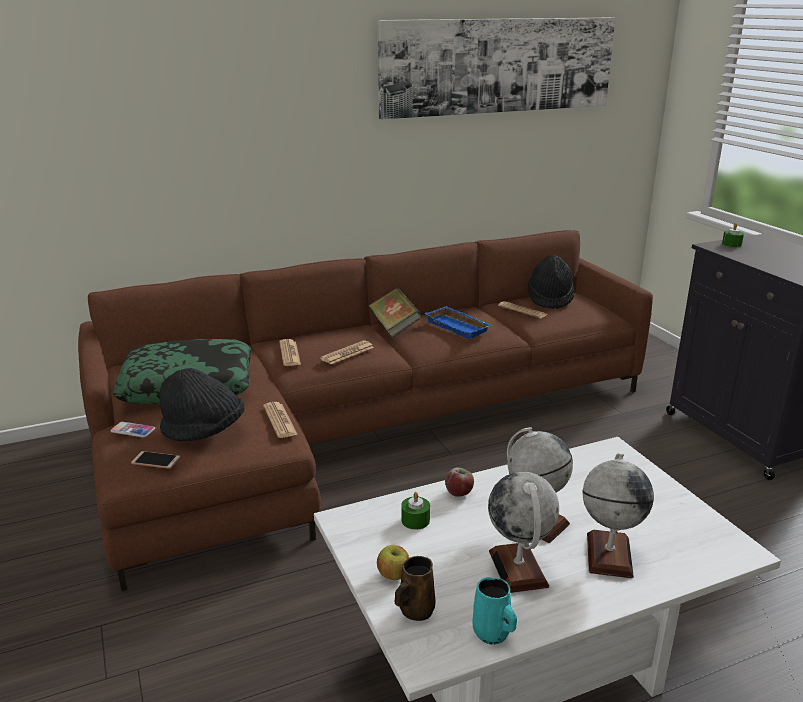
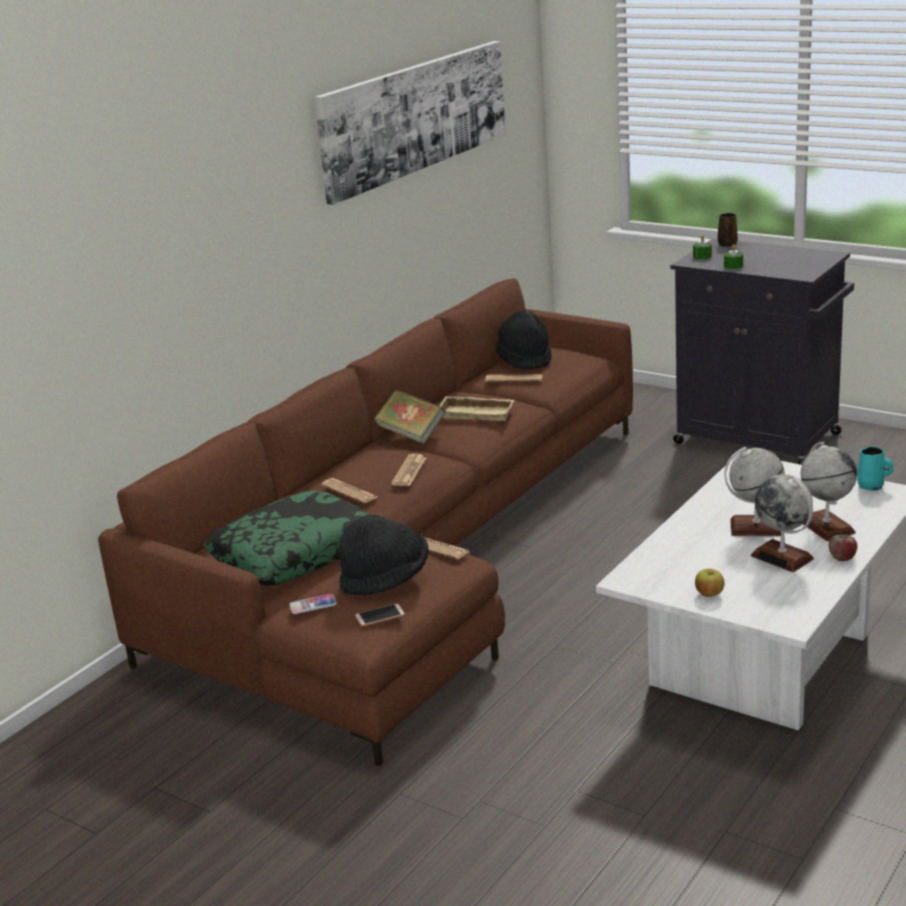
camera: 30 degrees left, 0 degrees up
brown mug [395,556,436,621] -> brown mug moved to [718,213,738,246]
green candle [401,492,430,530] -> green candle moved to [724,244,743,269]
blue tray [424,306,492,339] -> beige tray [439,396,515,421]
apple [445,467,474,497] -> apple moved to [829,535,857,561]
turquoise mug [472,577,517,645] -> turquoise mug moved to [857,446,893,491]

